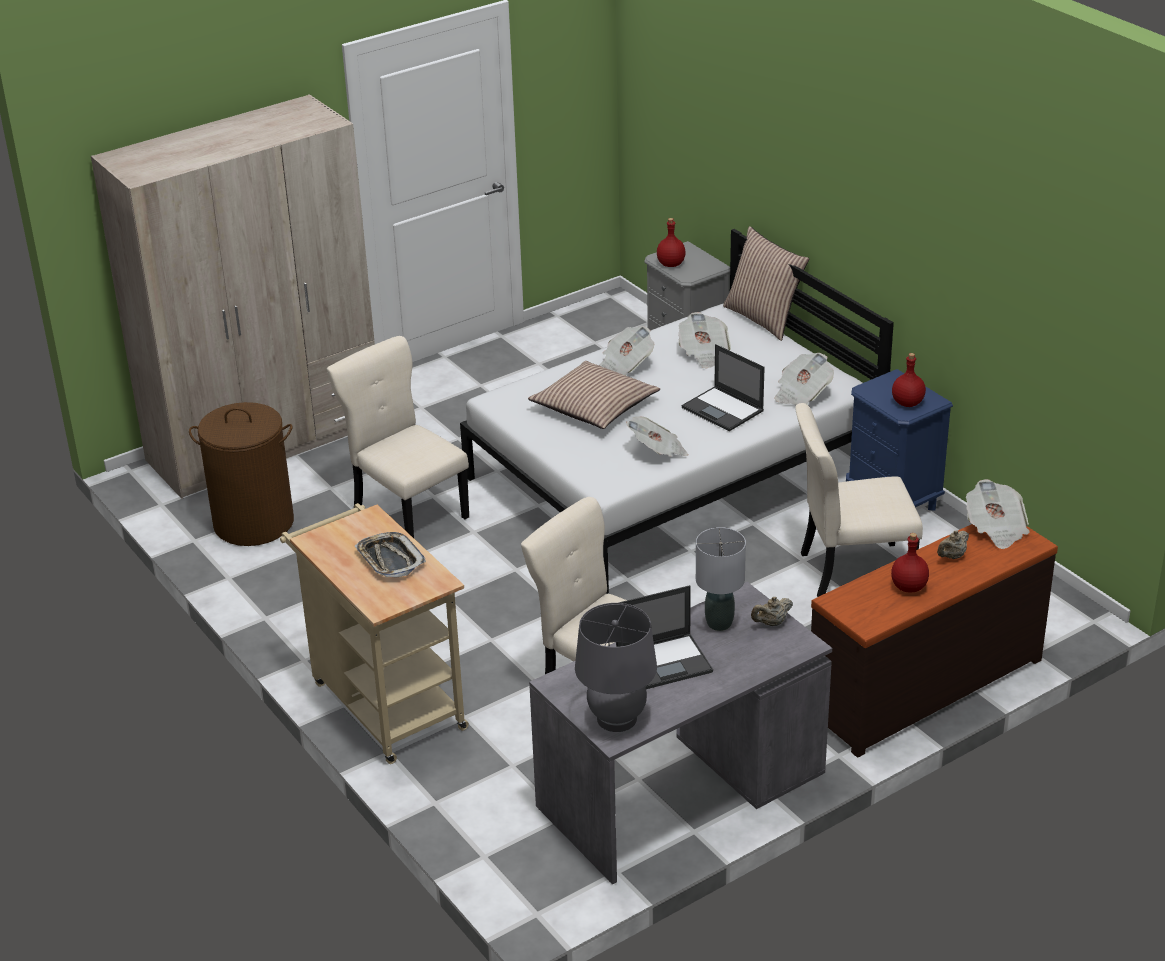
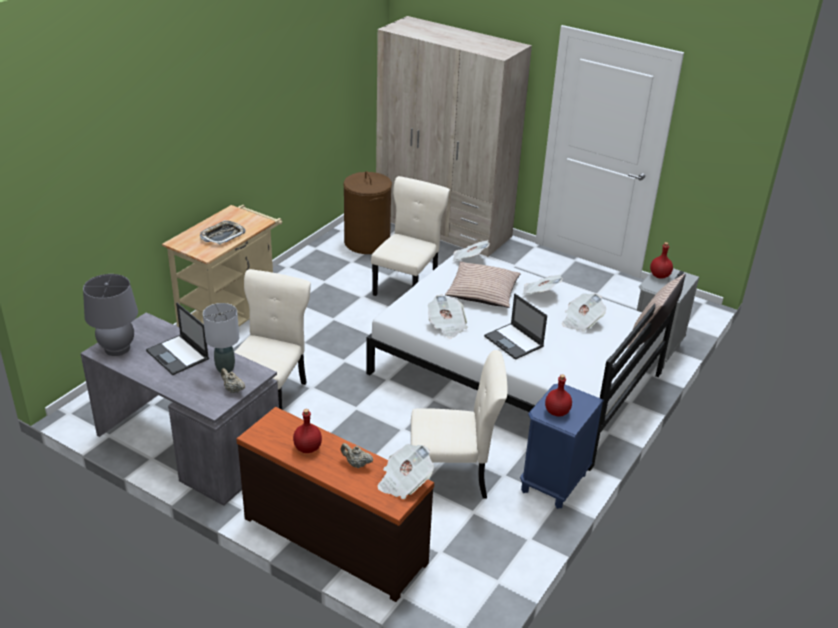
camera: 65 degrees right, 0 degrees up
laptop [682,344,765,431] -> laptop turned 60 degrees counterclockwise [484,293,547,360]
newspaper [775,353,834,405] -> newspaper moved to [452,240,490,261]
beige chair [795,403,923,597] -> beige chair turned 120 degrees clockwise [411,350,508,499]

